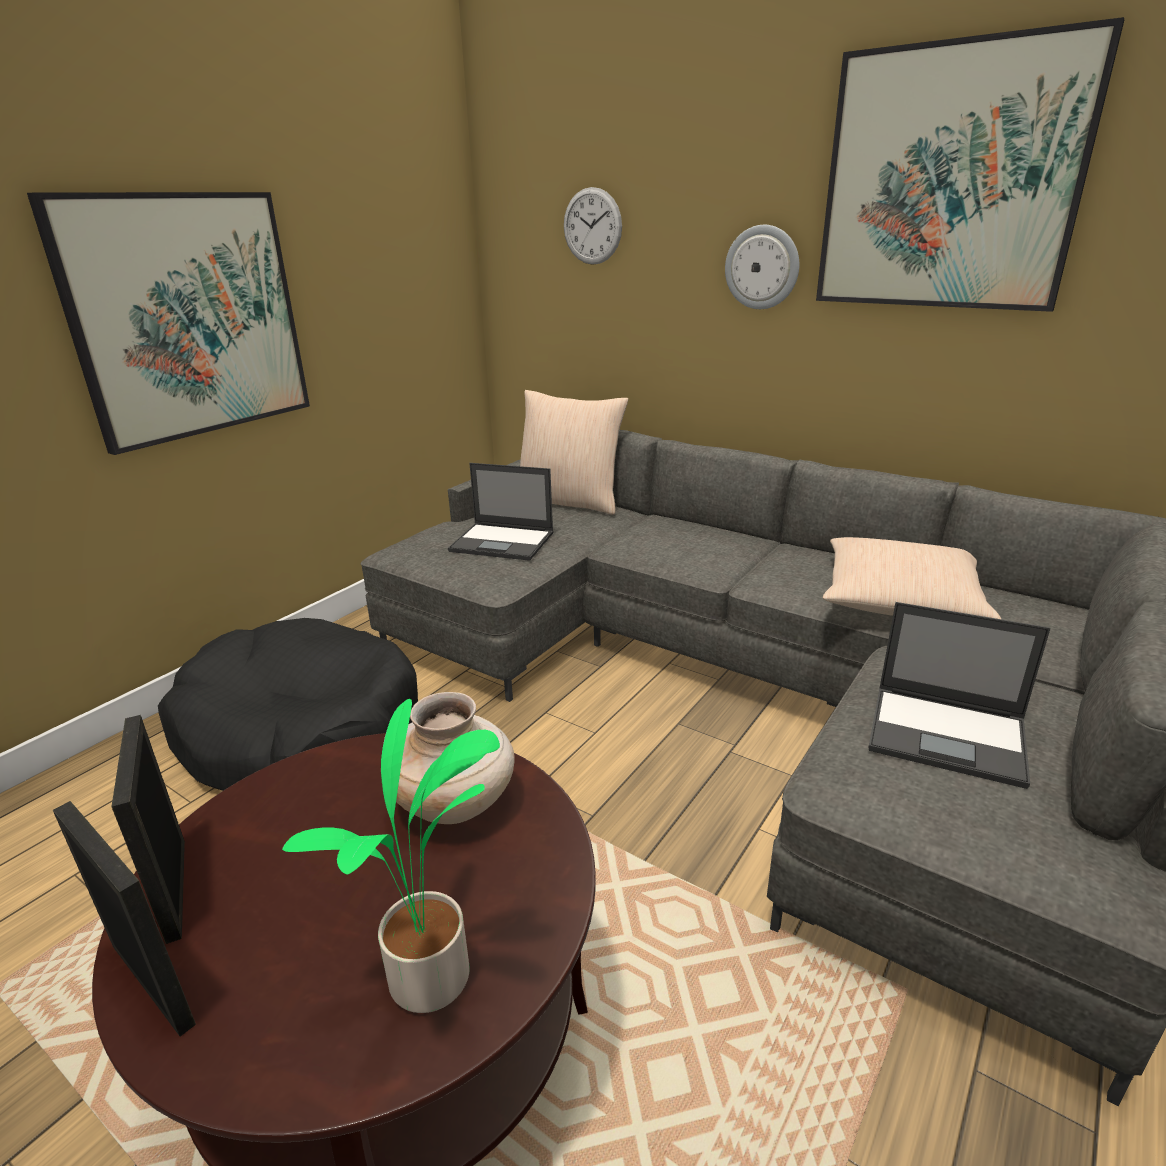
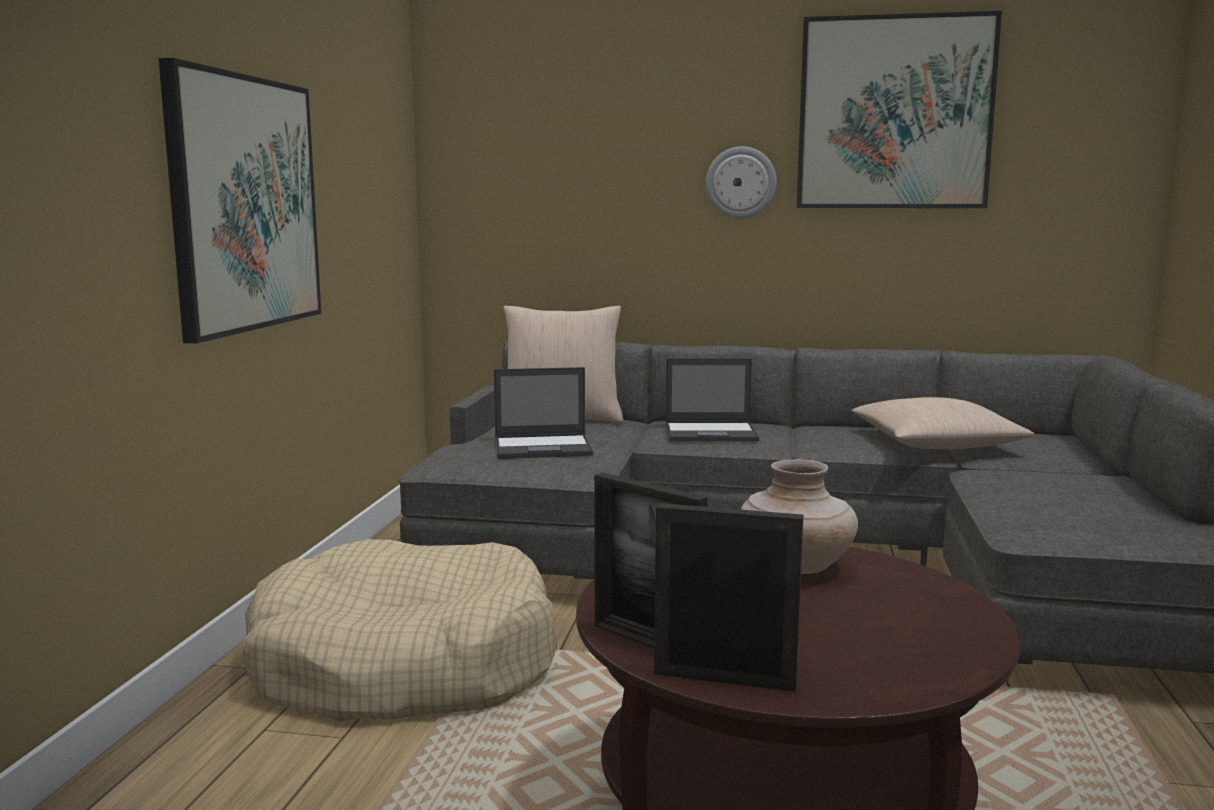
camera: 25 degrees left, 15 degrees down
black dog bed [158,618,418,791] -> beige dog bed [242,539,557,721]
potted plant [282,699,500,1013] -> none
wall clock [564,187,622,265] -> none
laptop [868,602,1051,789] -> laptop moved to [665,359,759,442]

